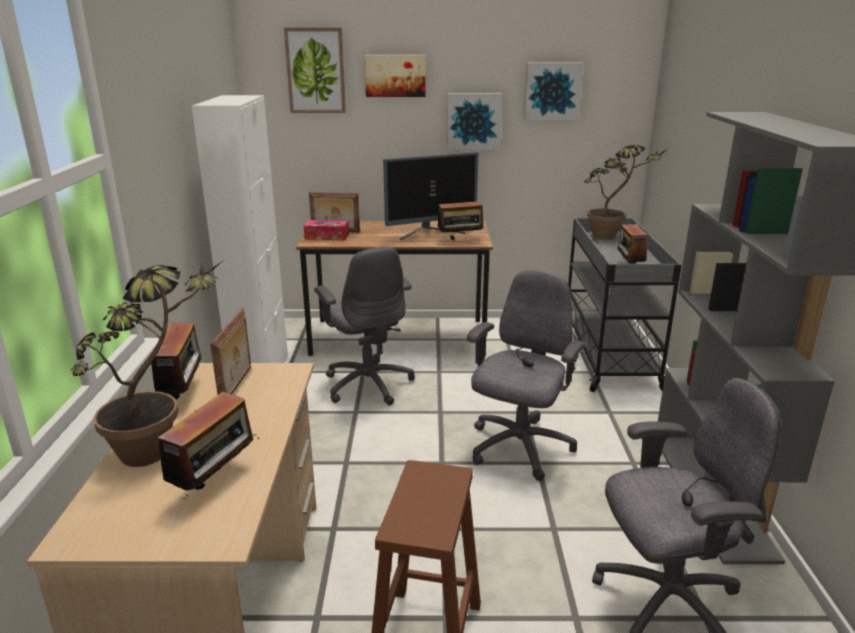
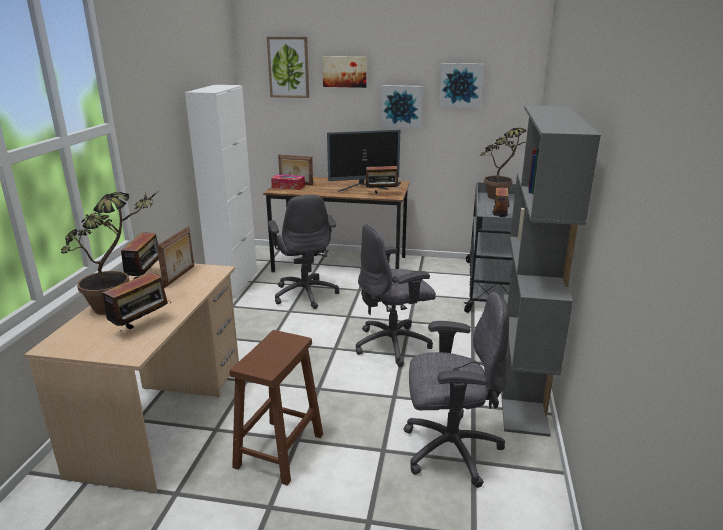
camera: 10 degrees right, 0 degrees up
grey office chair [467,270,585,481] -> grey office chair turned 150 degrees counterclockwise [356,224,436,367]

